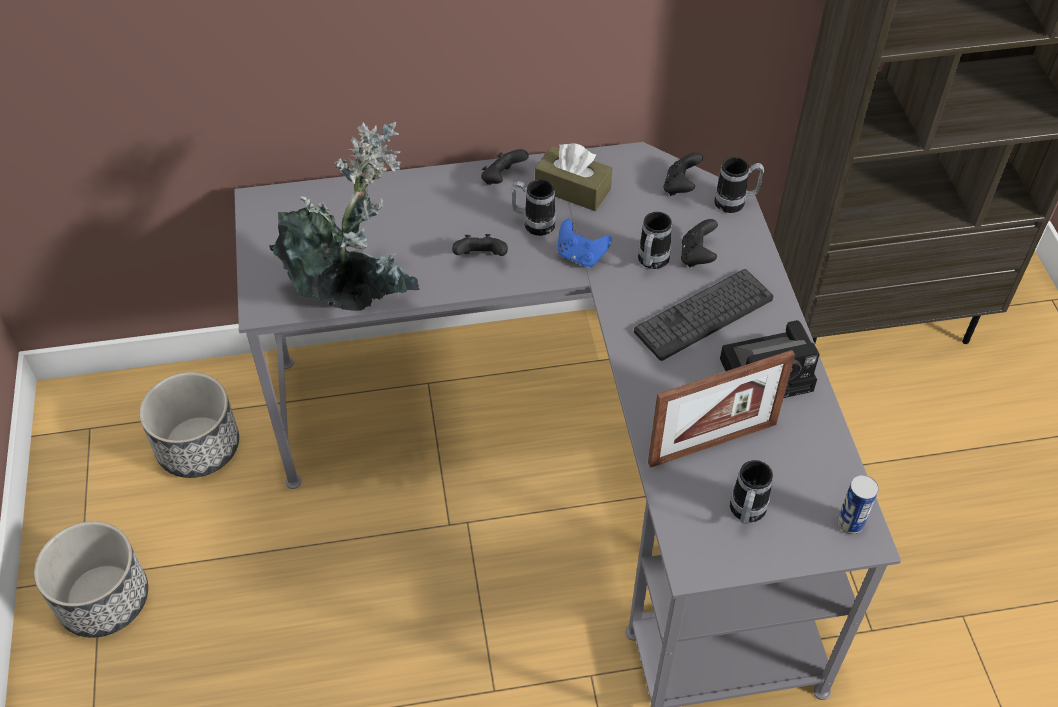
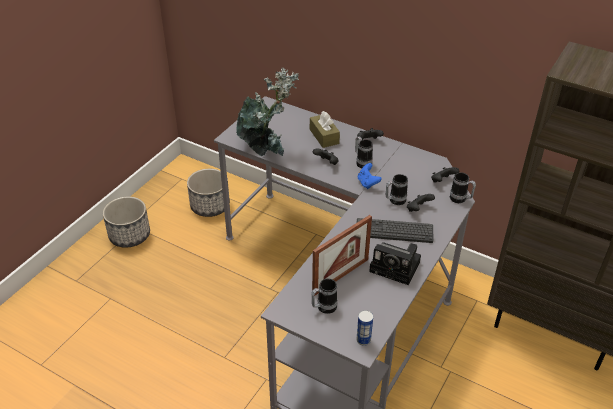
camera: 40 degrees right, 10 degrees down
brown tissue box [535,143,612,211] -> brown tissue box moved to [310,111,340,148]
picture frame [648,350,795,468] -> picture frame turned 60 degrees counterclockwise [312,215,372,295]

